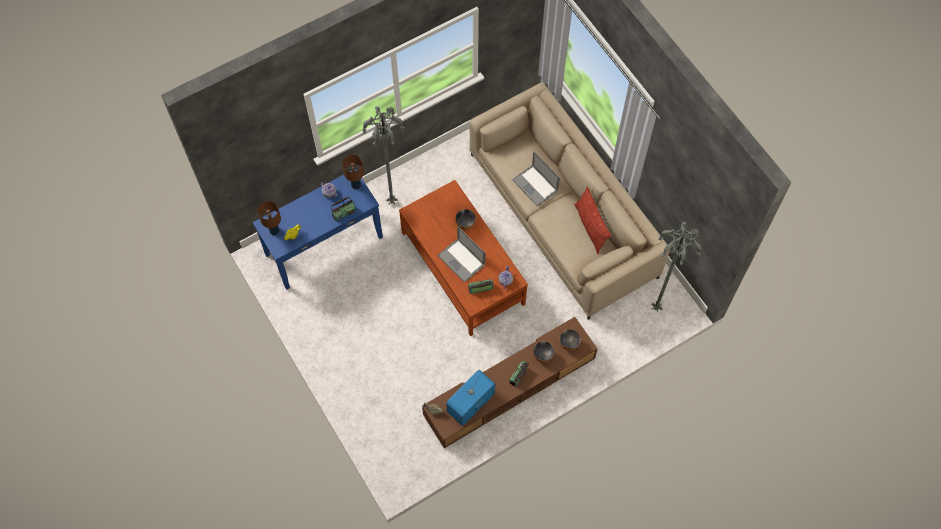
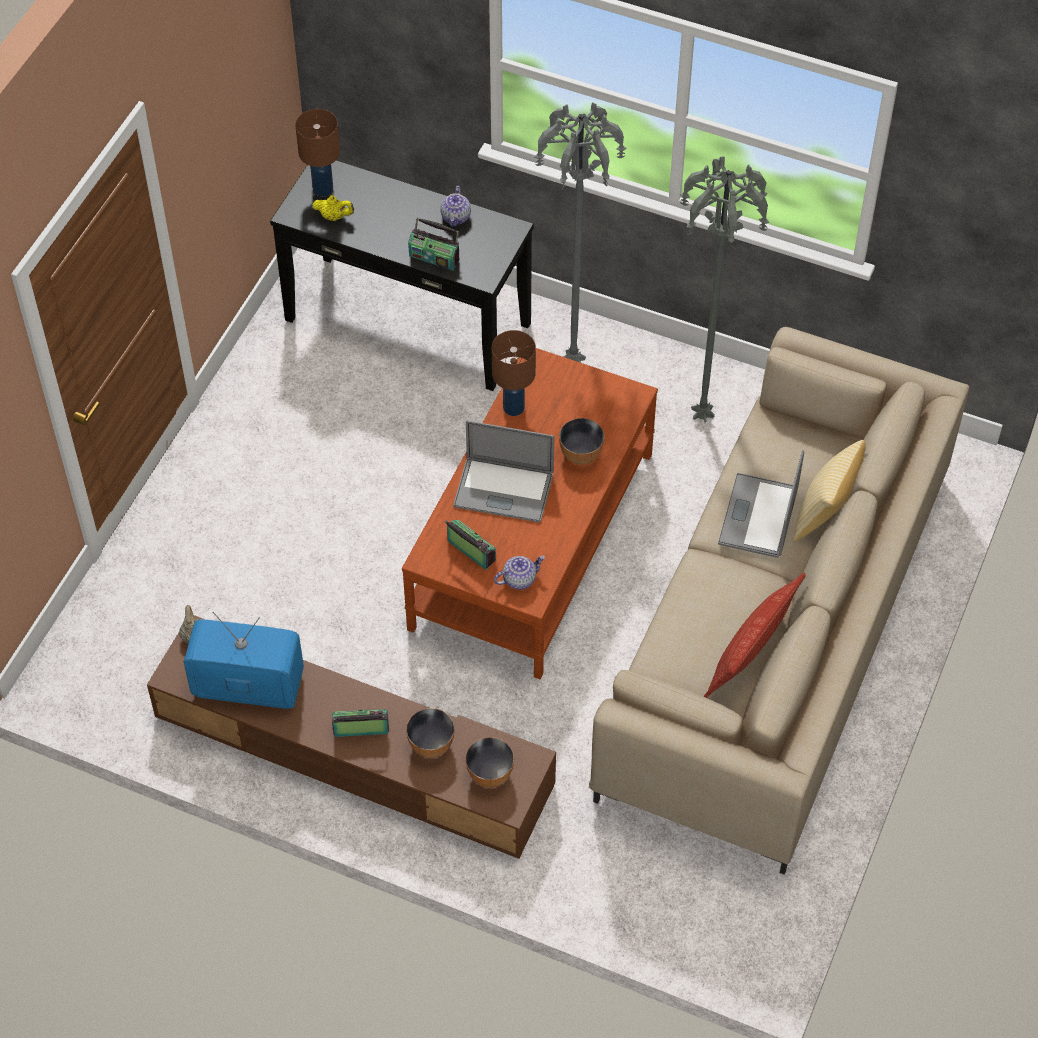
camera: 55 degrees right, 10 degrees down
blue console table [253,169,383,290] -> black console table [270,160,534,391]
brown table lamp [342,154,364,189] -> brown table lamp moved to [492,330,536,416]
laptop [437,226,486,282] -> laptop turned 90 degrees counterclockwise [453,420,554,523]
grey floor lamp [651,221,701,312] -> grey floor lamp moved to [680,156,769,423]
none -> pillow [793,440,865,542]

